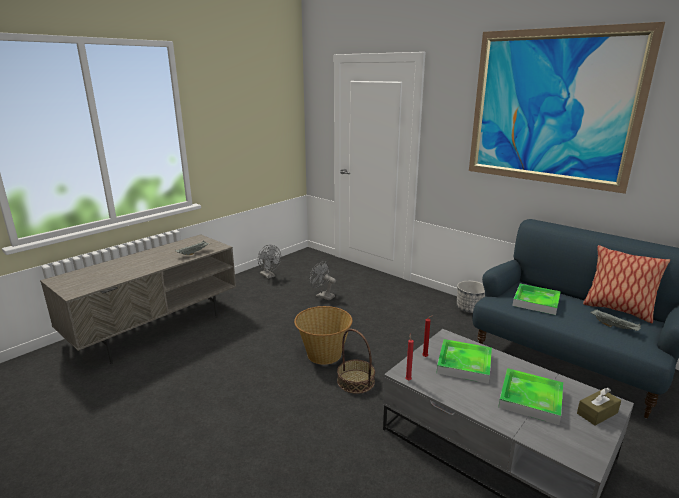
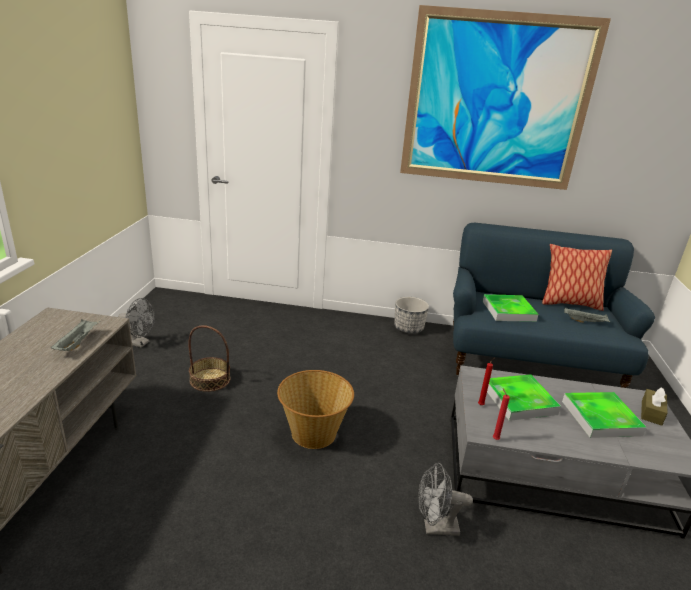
camera: 35 degrees left, 5 degrees up
grey fan [310,261,336,300] -> grey fan moved to [418,463,473,536]
basket [337,329,375,394] -> basket moved to [188,325,231,392]

